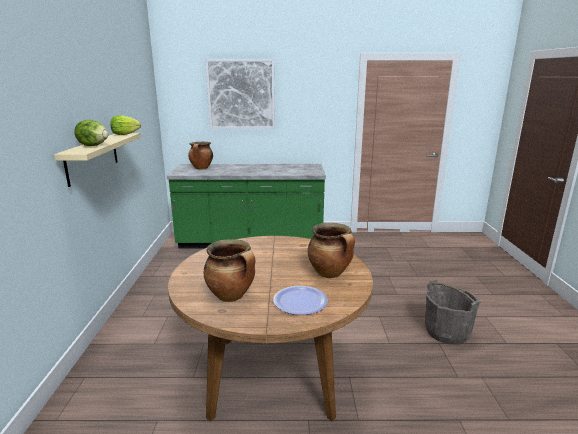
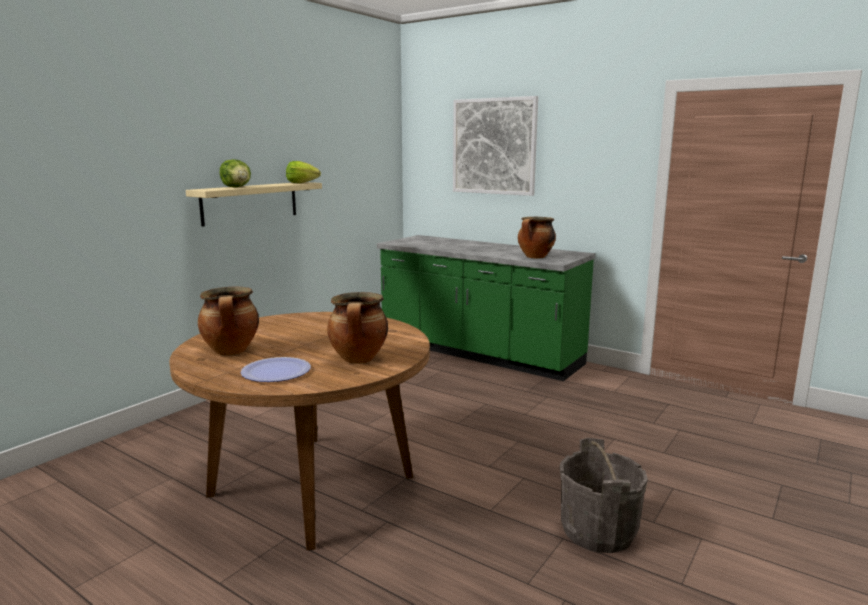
camera: 35 degrees right, 5 degrees down
cooking pot [188,142,213,169] -> cooking pot moved to [518,217,556,259]

